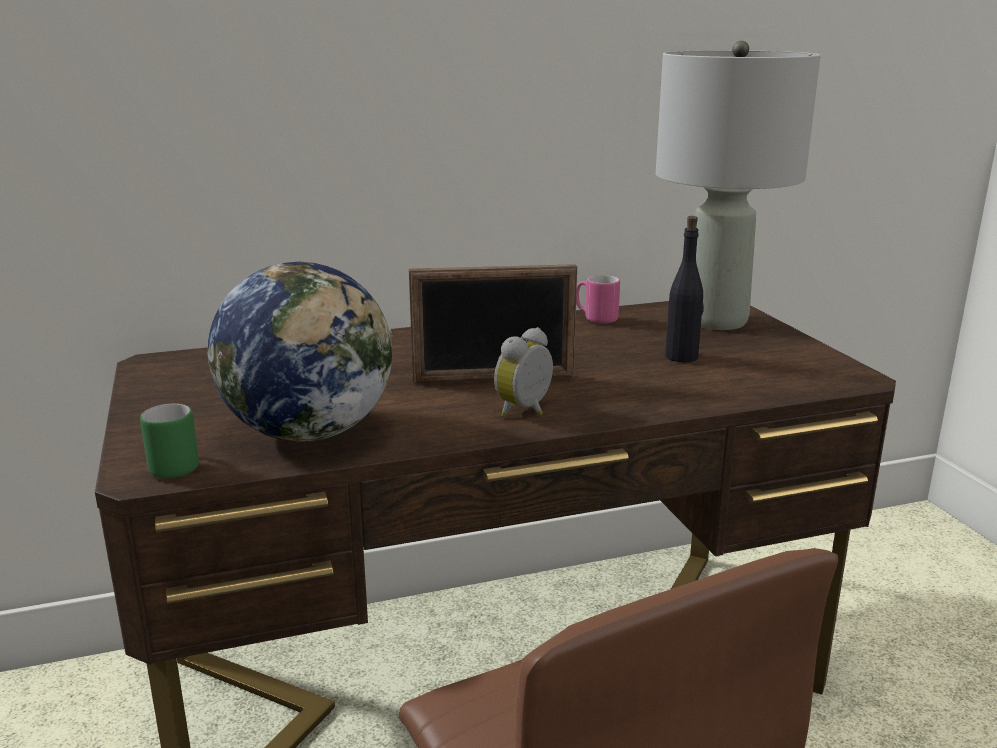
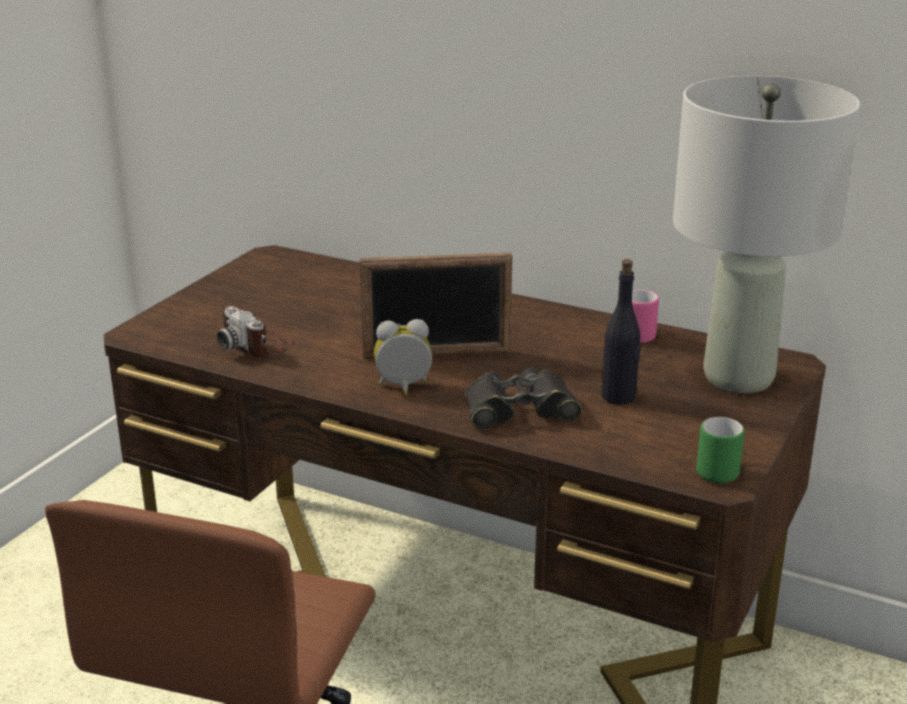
camera: 45 degrees right, 5 degrees up
green mug [140,403,199,478] -> green mug moved to [696,417,745,483]
globe [208,262,393,442] -> camera [217,306,292,357]
picture frame [409,264,577,384] -> picture frame turned 45 degrees counterclockwise [359,253,512,359]
none -> black binoculars [465,368,582,430]

